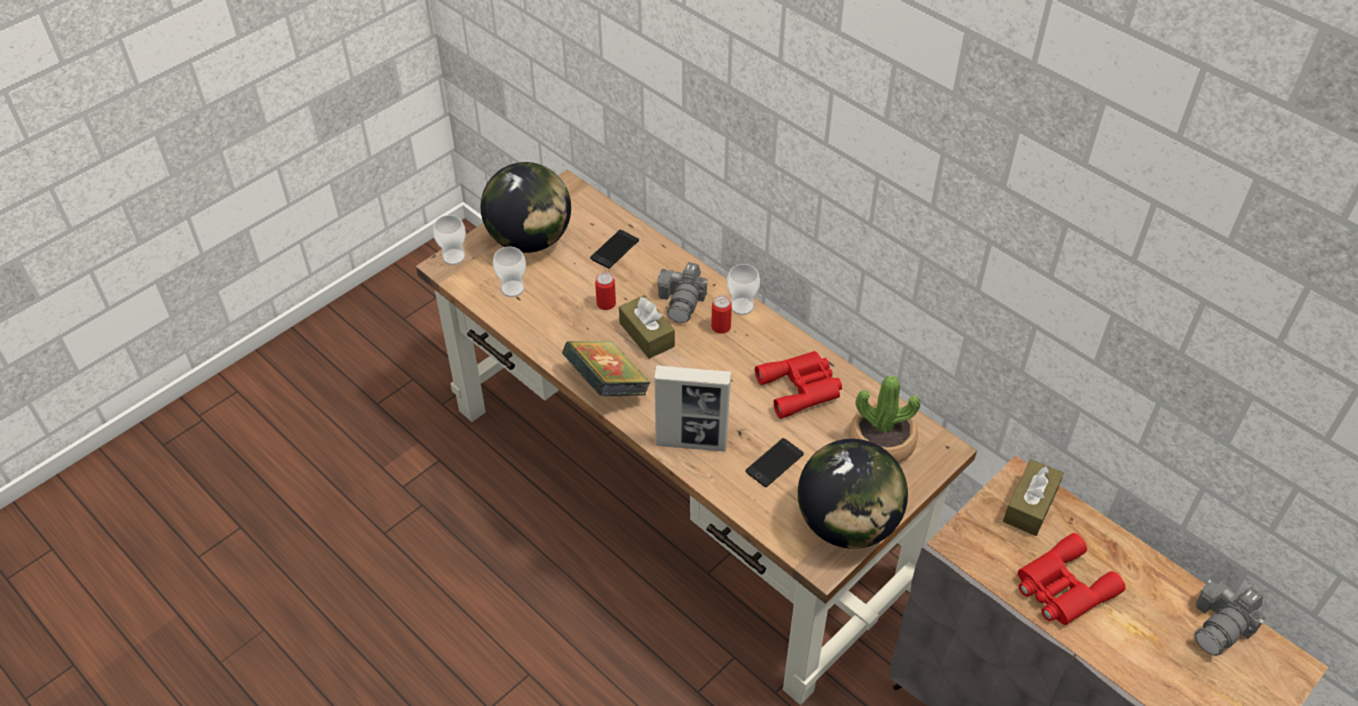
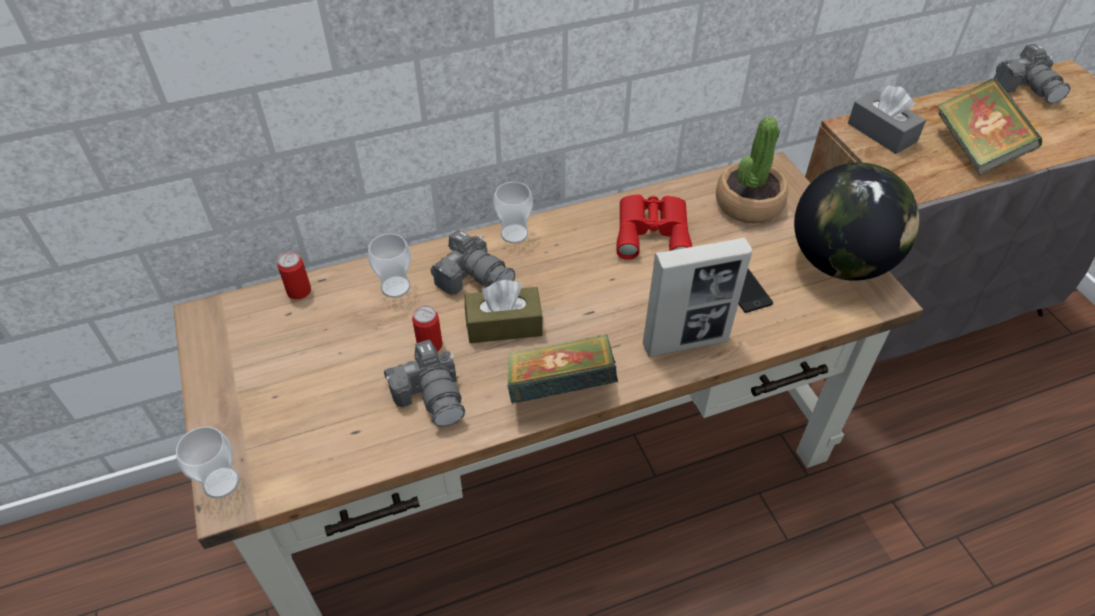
camera: 65 degrees left, 0 degrees up
globe [481,162,571,253] -> none
cup [493,247,526,297] -> cup moved to [368,234,411,298]
phone [590,230,639,269] -> none
picture frame [654,365,731,452] -> picture frame turned 45 degrees clockwise [643,238,752,357]
can [711,295,732,334] -> can moved to [278,252,311,300]
brown tissue box [1003,459,1064,536] -> grey tissue box [848,86,926,154]
red binoculars [1018,533,1125,625] -> book [938,78,1042,175]
none -> camera [384,340,465,427]

